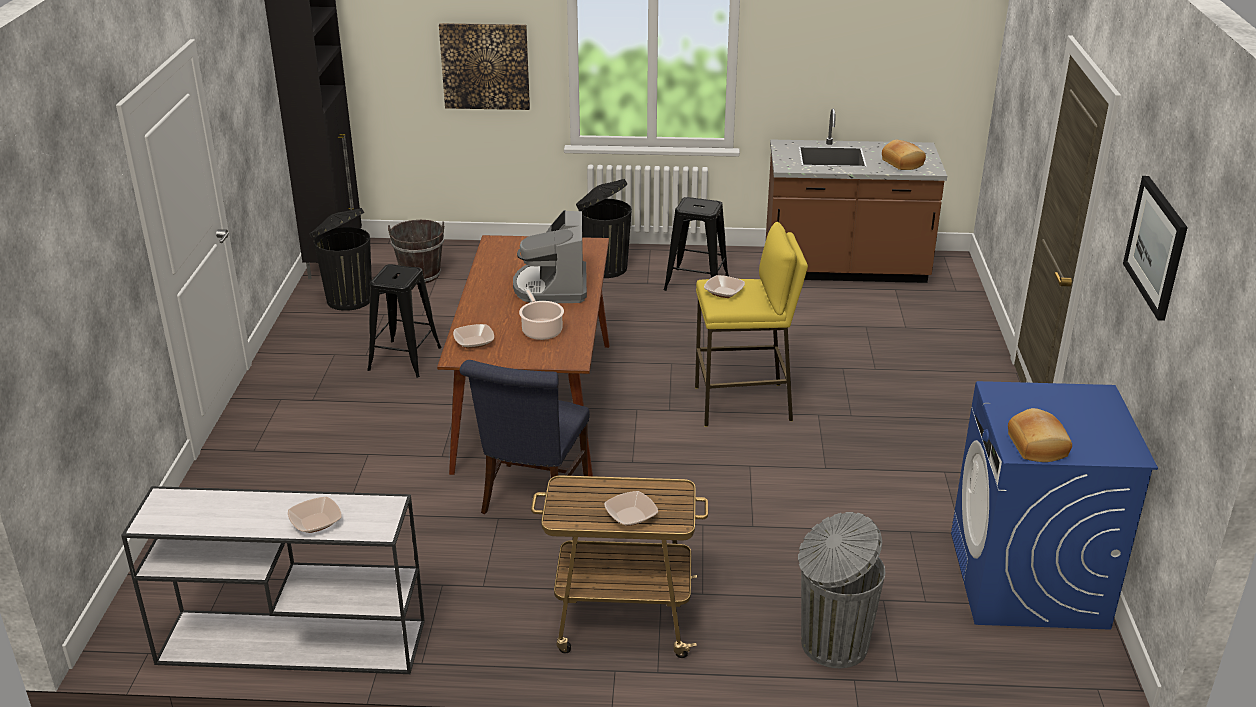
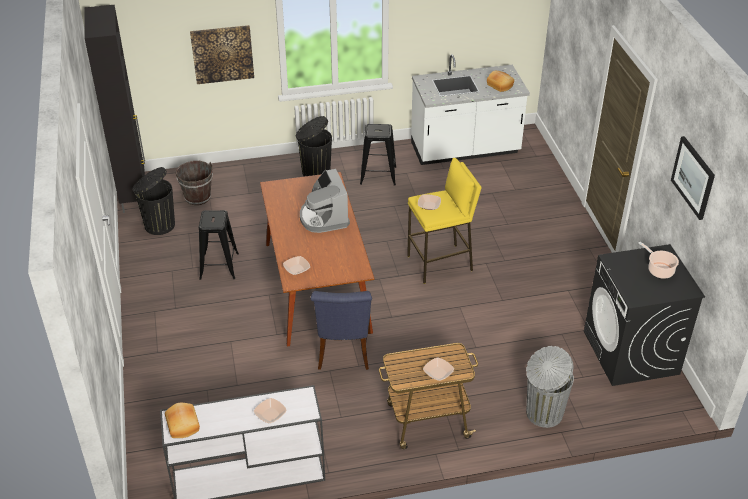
camera: 15 degrees left, 10 degrees up
cooking pot [519,287,564,340] -> cooking pot moved to [638,242,679,279]
brown counter [766,109,947,283] -> white counter [411,54,530,165]
blue washing machine [951,381,1158,630] -> black washing machine [584,244,705,386]
bread [1008,408,1072,462] -> bread moved to [165,403,200,438]

